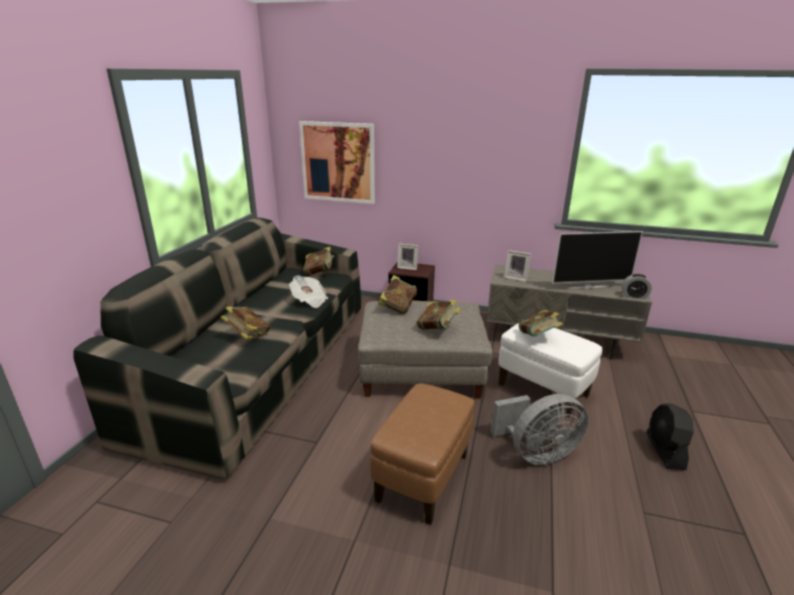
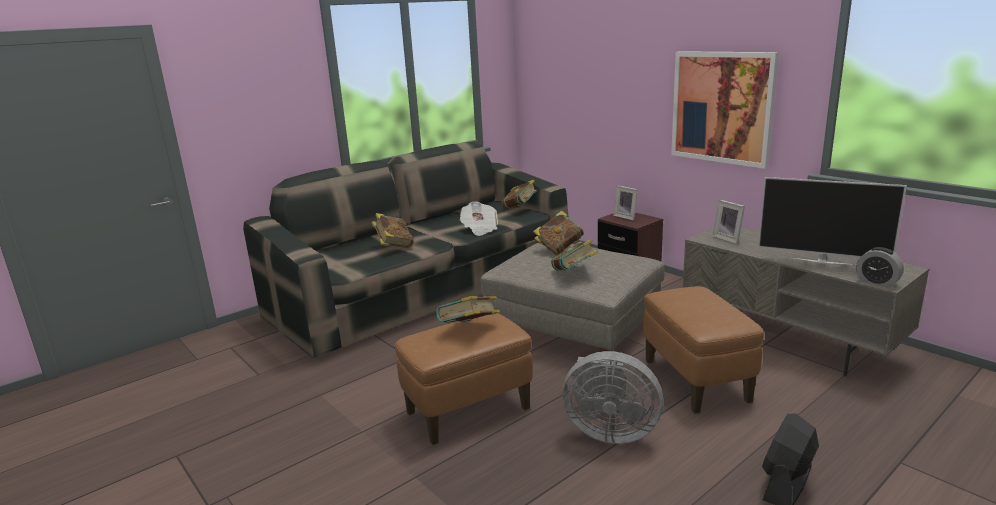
camera: 35 degrees right, 5 degrees down
picture [299,121,375,204] -> picture moved to [671,51,779,169]
white ottoman [498,323,603,417] -> brown ottoman [643,286,764,414]
book [519,310,563,336] -> book moved to [436,296,500,323]

